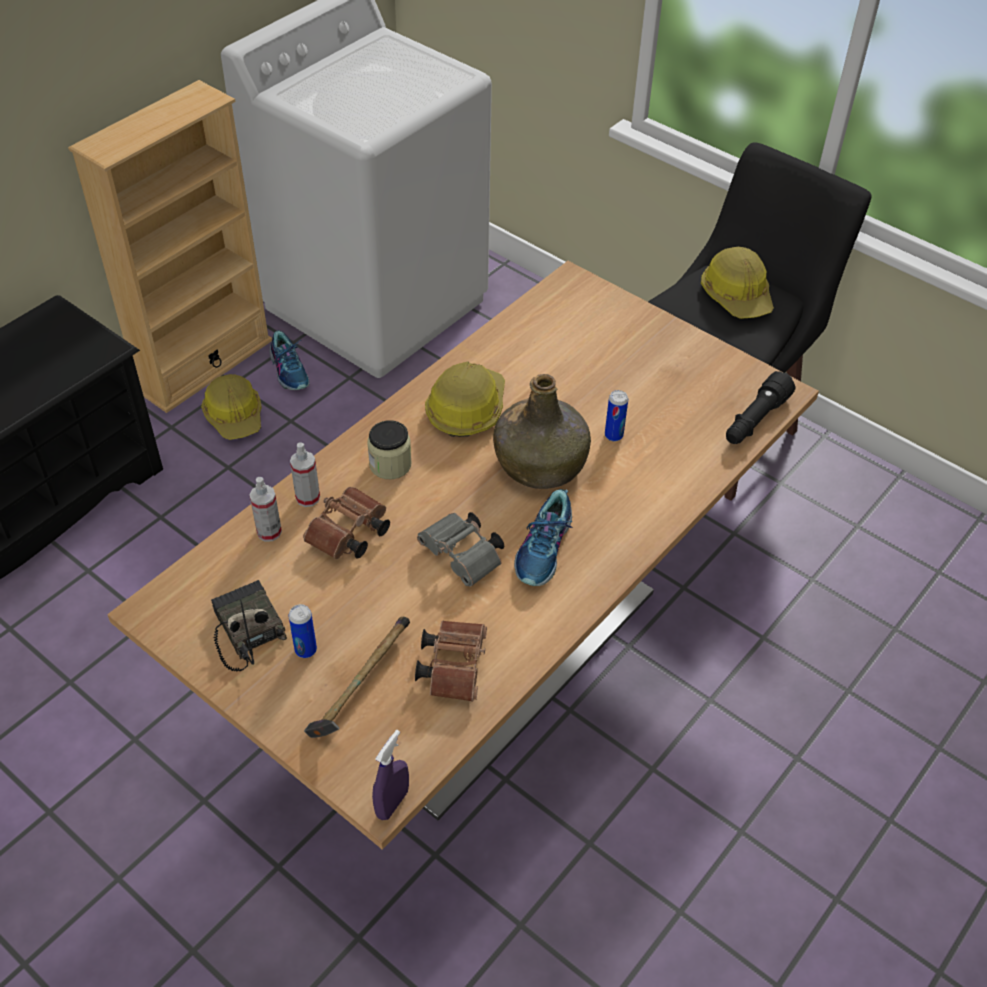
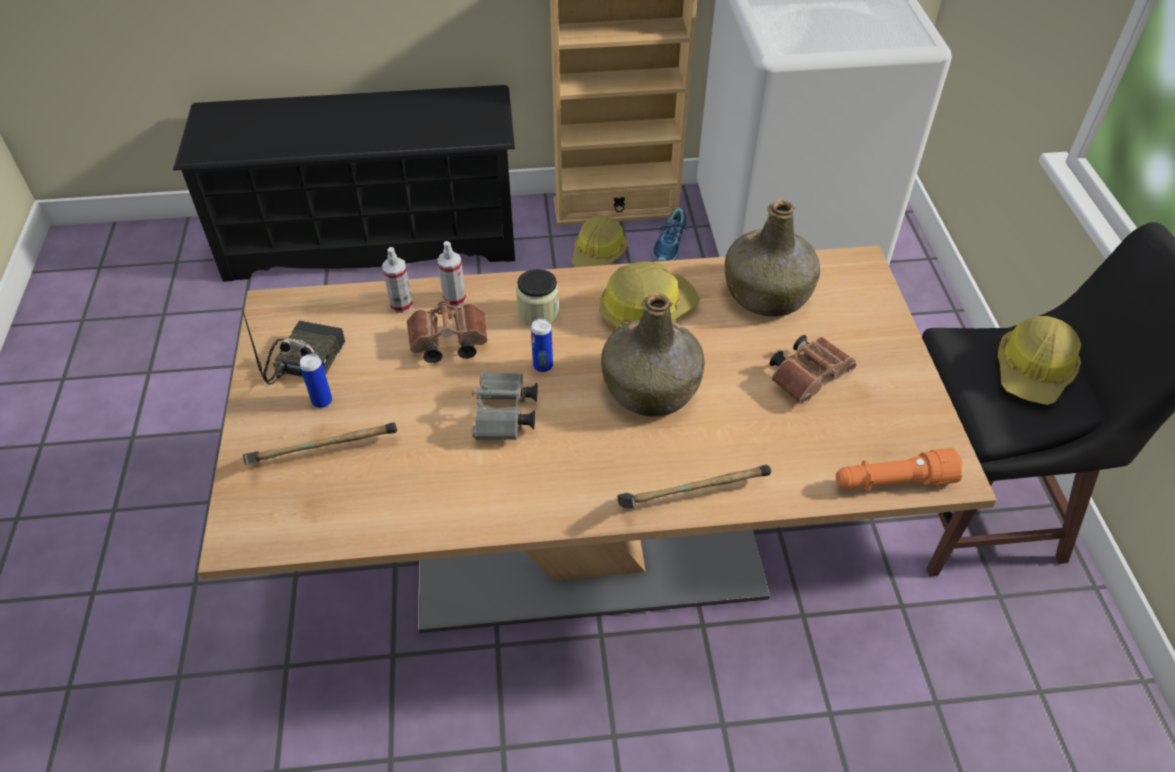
camera: 45 degrees right, 0 degrees up
purple spray bottle [372,730,409,820] -> none
brown binoculars [415,621,487,702] -> brown binoculars moved to [770,335,856,404]
shoe [514,489,573,586] -> none
can [605,390,628,441] -> can moved to [531,319,553,372]
black flashlight [726,371,796,444] -> orange flashlight [836,448,963,491]
none -> hammer [617,465,771,509]
none -> green bottle [725,200,820,317]

